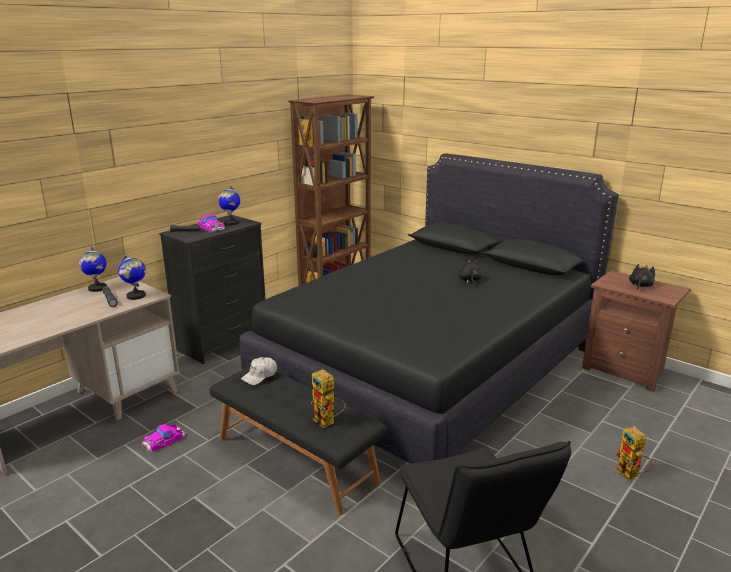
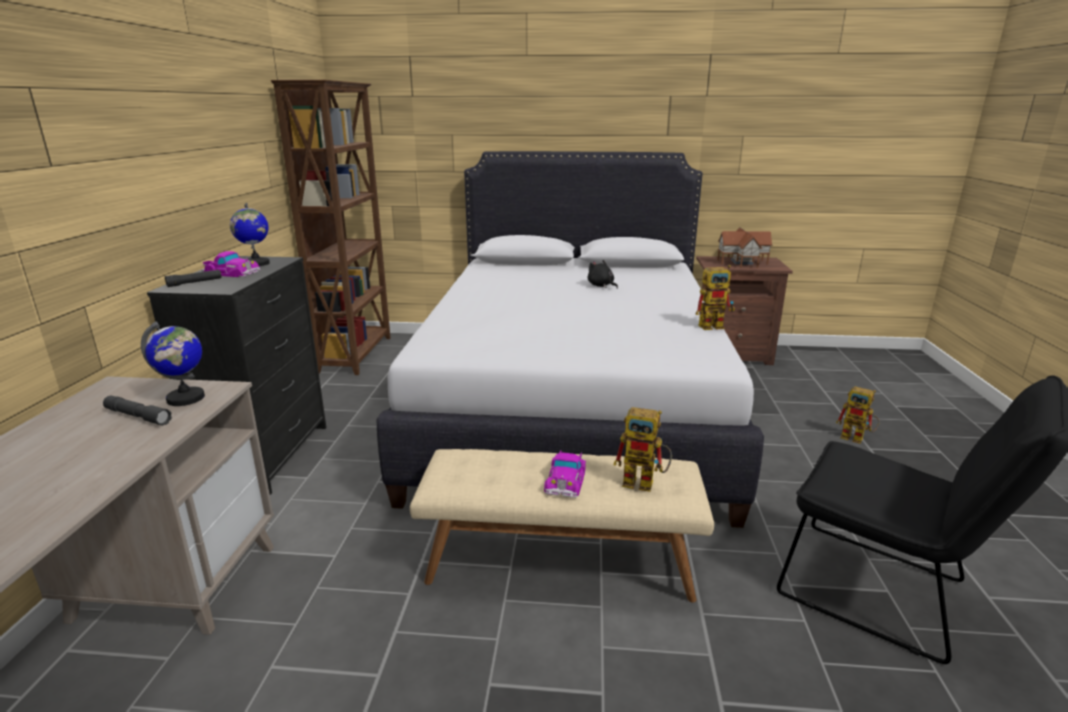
camera: 35 degrees left, 0 degrees up
globe [79,247,107,292] -> none
toy car [142,424,186,452] -> toy car moved to [544,450,586,498]
black bench [210,367,387,515] -> beige bench [410,449,714,603]
black bed [240,153,618,463] -> white bed [377,151,764,528]
white cap [241,357,277,385] -> none
black plush toy [629,264,655,290] -> toy house [717,227,773,268]
none -> toy robot [695,265,735,330]

